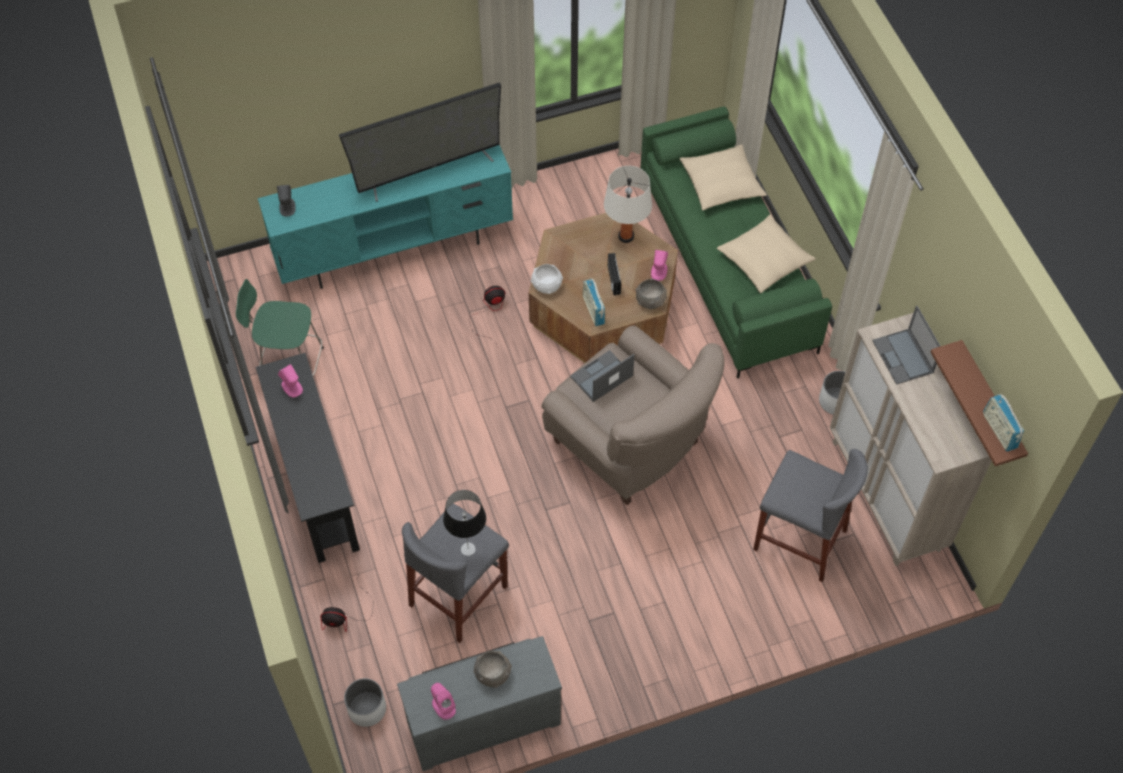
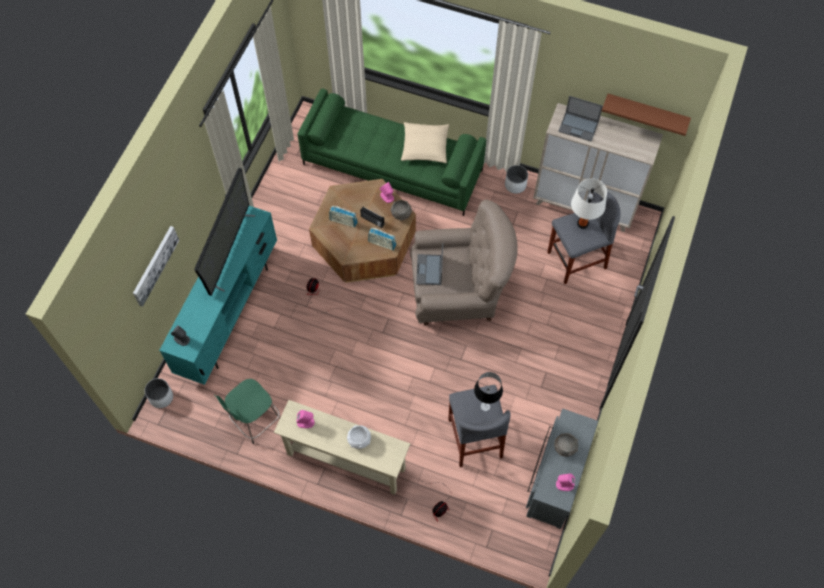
camera: 50 degrees left, 5 degrees up
black console table [256,353,360,563] -> beige console table [274,400,410,495]
white planter [344,678,386,727] -> white planter moved to [144,378,173,408]
white bowl [531,264,563,294] -> white bowl moved to [347,425,371,449]
white table lamp [604,166,652,243] -> white table lamp moved to [571,178,607,229]
beige pillow [680,144,767,210] -> none
radio [983,394,1024,452] -> radio moved to [329,206,358,227]
none -> picture [133,226,179,307]

